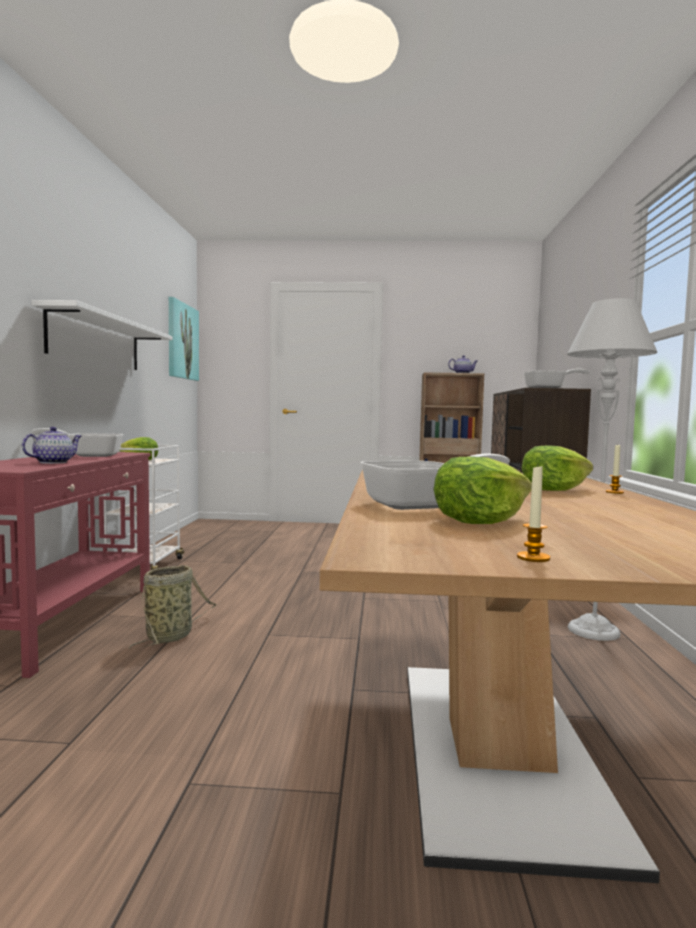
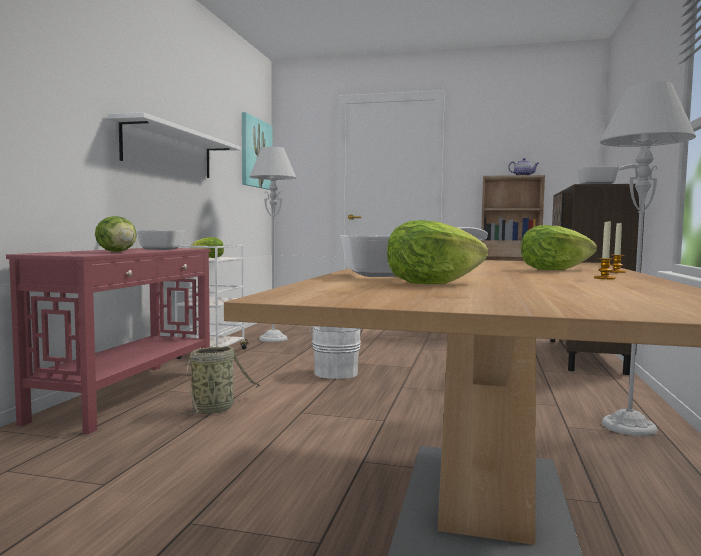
camera: 10 degrees right, 0 degrees up
teapot [22,427,81,464] -> lettuce [95,216,137,252]
candle [517,466,550,562] -> candle moved to [594,220,616,279]
none -> grey floor lamp [249,147,296,342]
none -> white bucket [310,326,363,379]

